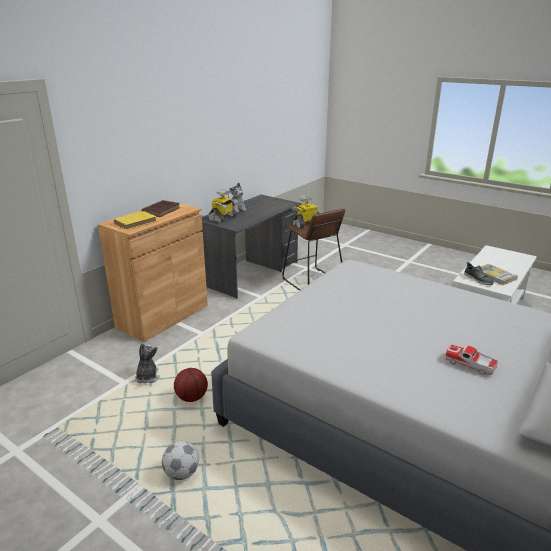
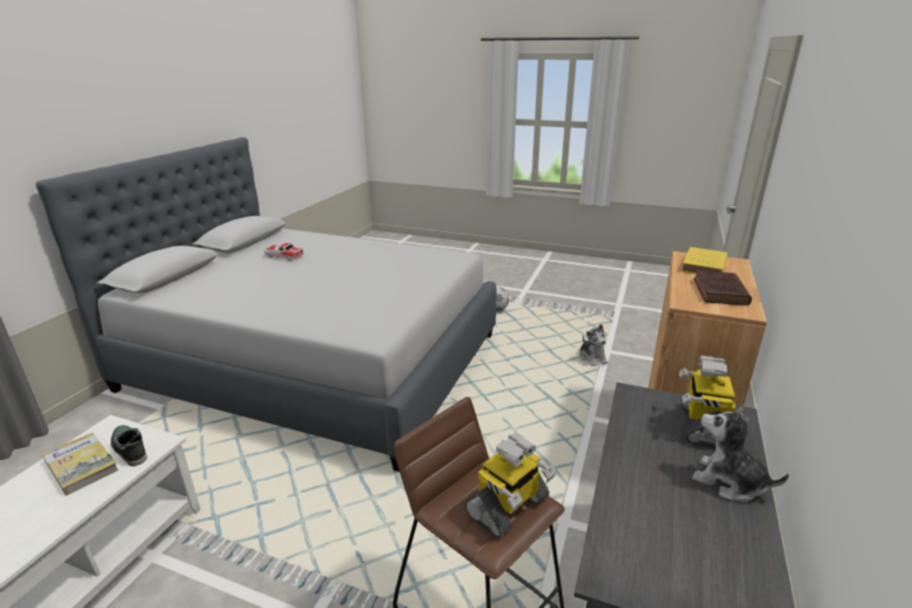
camera: 165 degrees right, 0 degrees up
basketball [174,368,208,402] -> none

